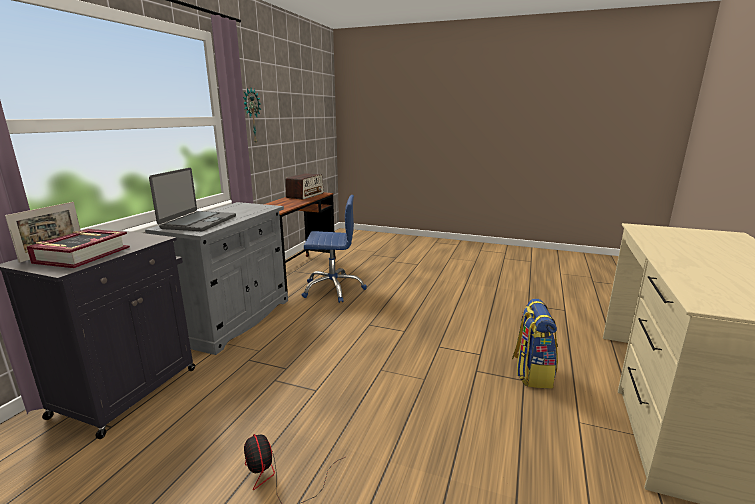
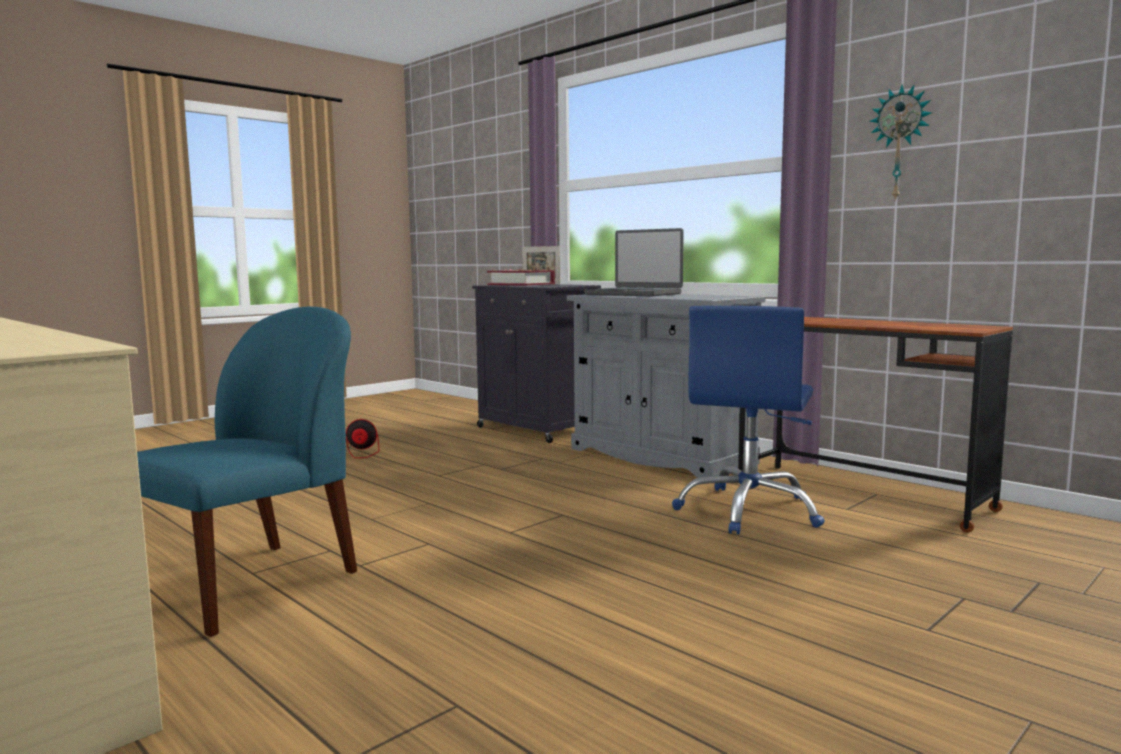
camera: 115 degrees right, 10 degrees down
radio [286,173,324,200] -> none
backpack [512,299,558,389] -> blue chair [137,307,357,637]

